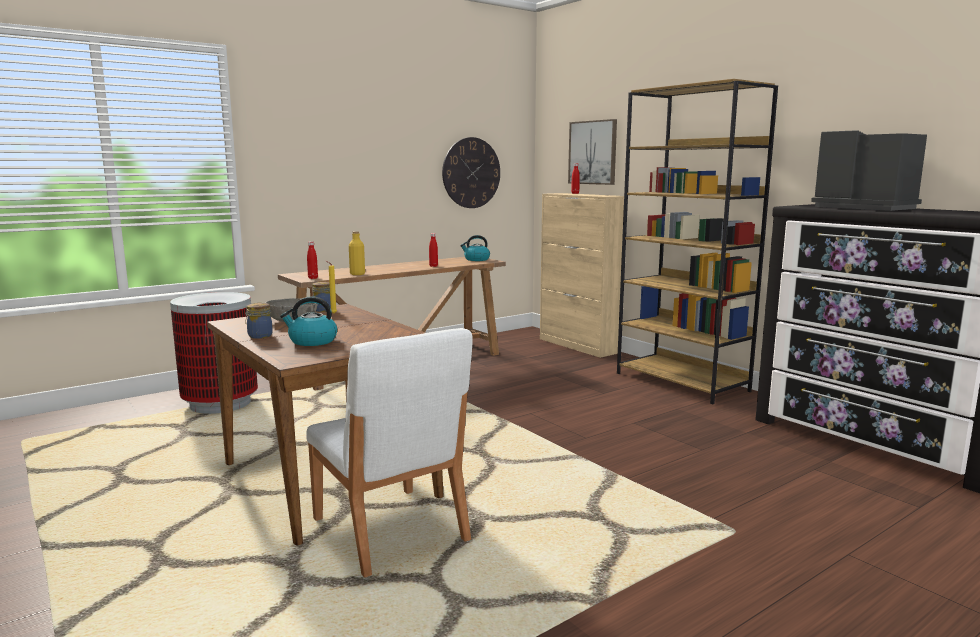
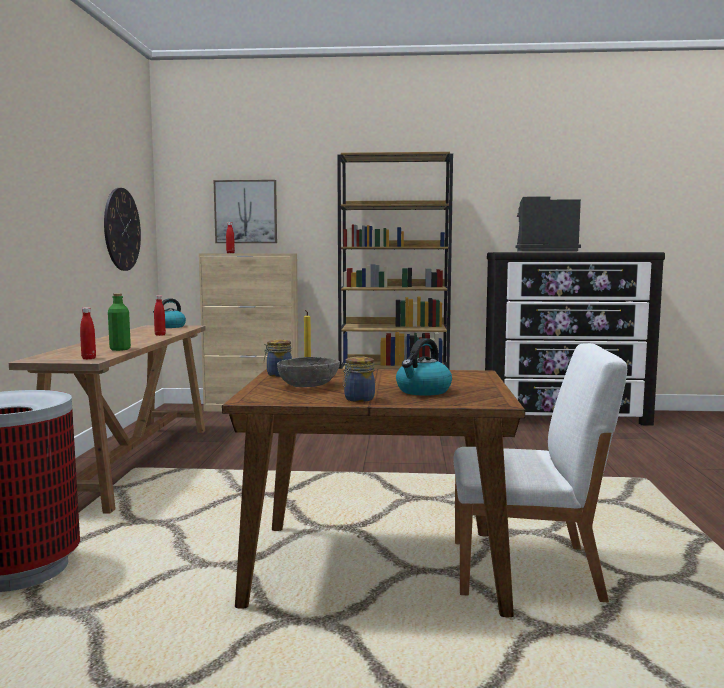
camera: 50 degrees left, 5 degrees down
yellow bottle [349,231,365,275] -> green bottle [108,293,131,351]

